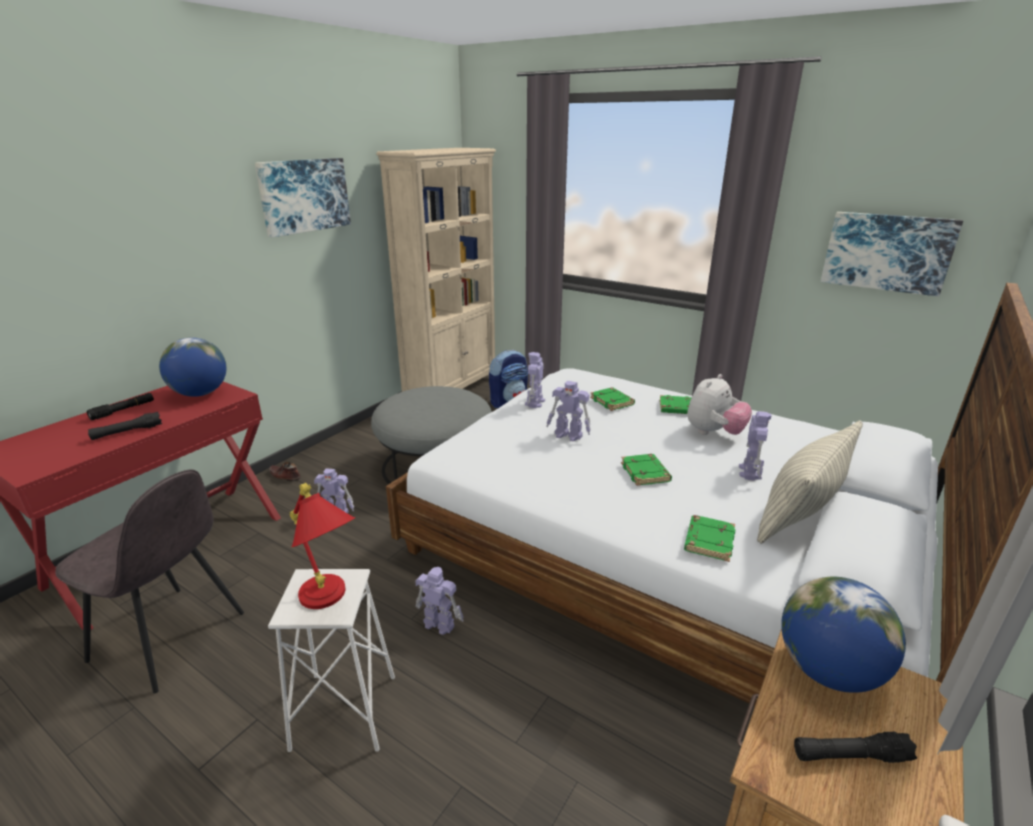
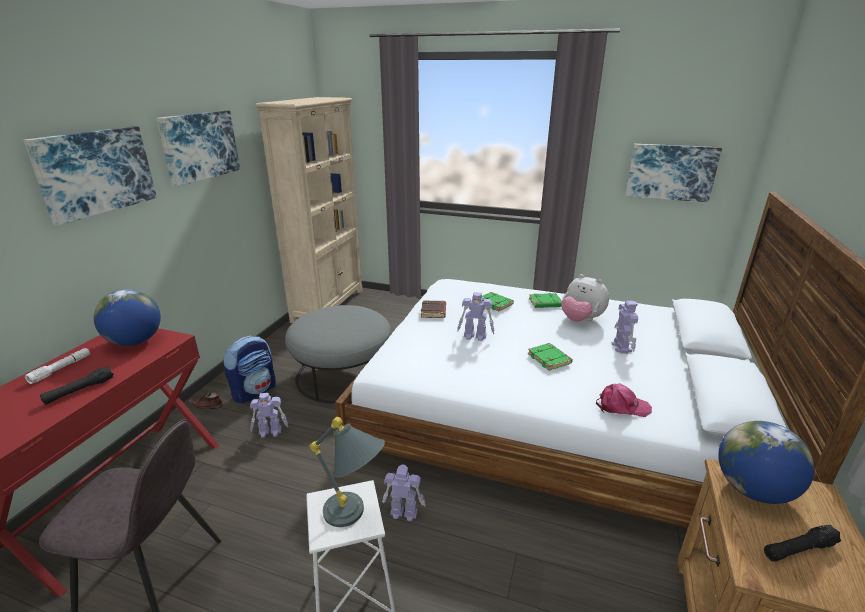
camera: 15 degrees left, 0 degrees up
black flashlight [87,393,154,420] -> white flashlight [25,348,90,384]
red table lamp [290,483,355,609] -> grey table lamp [310,417,385,527]
backpack [489,350,528,408] -> backpack moved to [223,335,276,403]
toy robot [525,352,545,408] -> brown book [421,300,446,318]
green book [684,515,735,562] -> pink cap [596,384,652,417]
plush toy [687,374,752,435] -> plush toy turned 105 degrees clockwise [561,274,609,322]
pillow [757,420,863,544] -> none
none -> picture [23,126,157,225]

